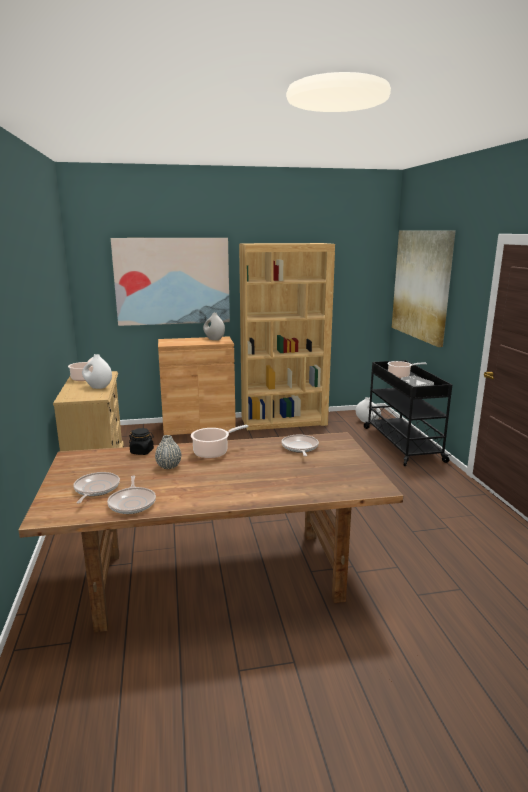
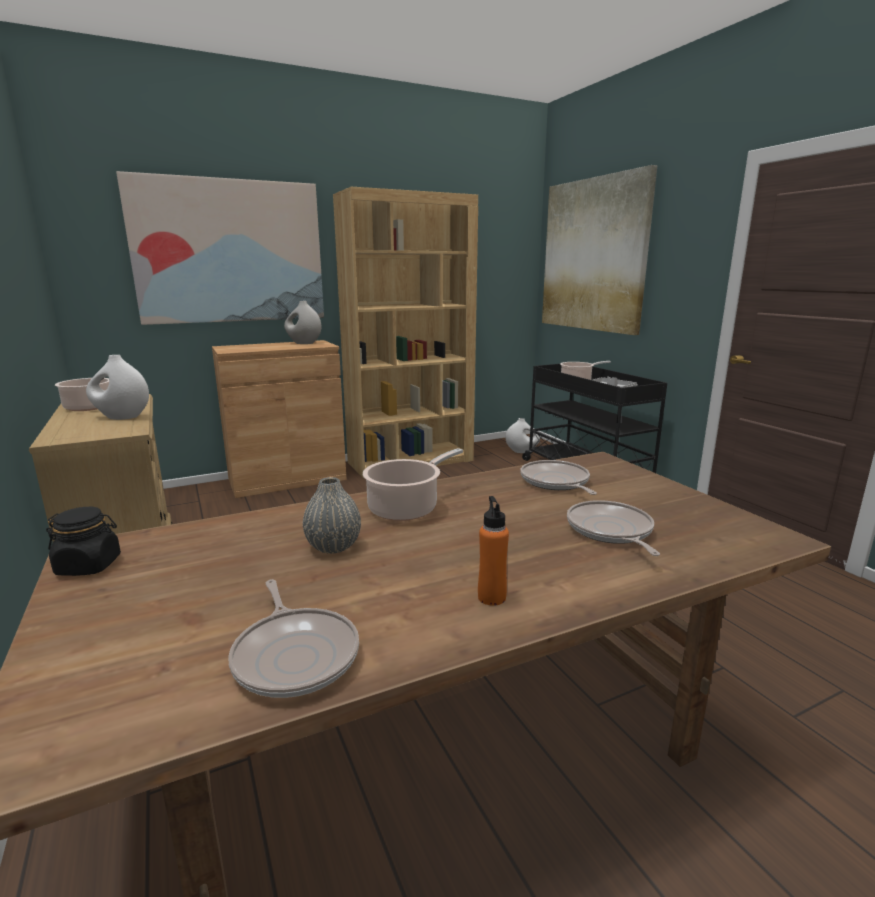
camera: 15 degrees left, 0 degrees up
frying pan [73,472,120,504] -> frying pan moved to [567,500,660,556]
black jar [129,428,154,455] -> black jar moved to [46,507,121,576]
none -> orange bottle [478,496,509,606]

